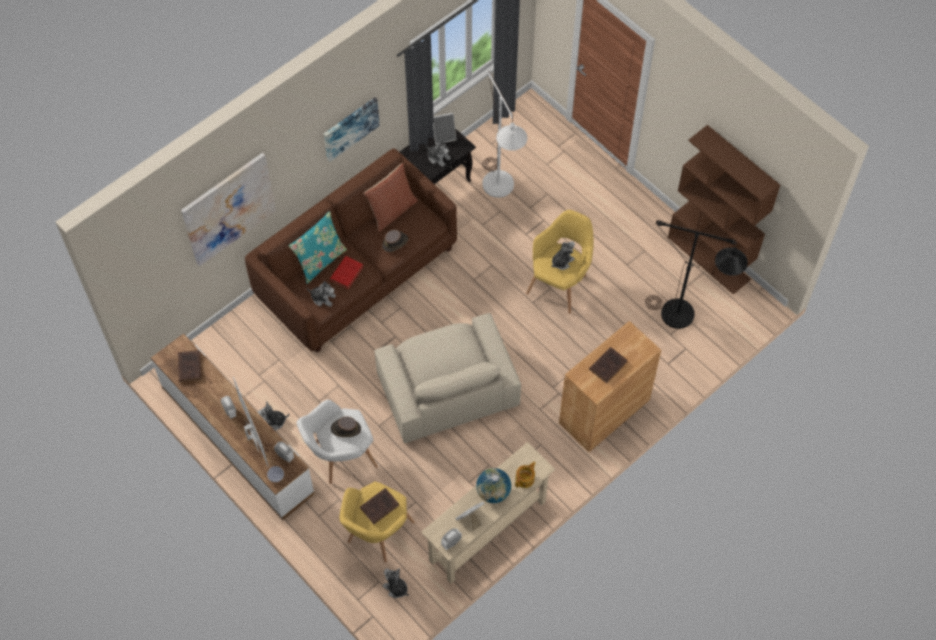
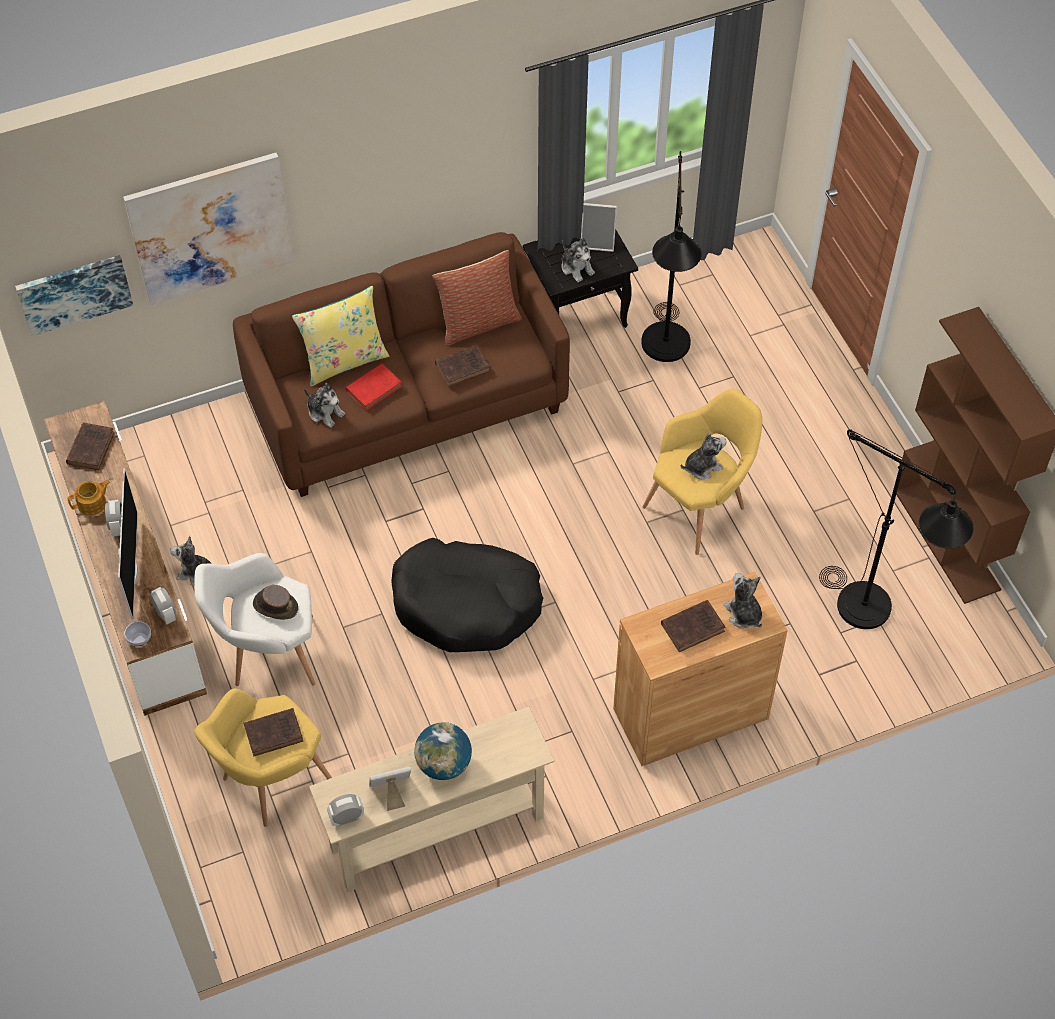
camera: 20 degrees right, 5 degrees down
turquoise pillow [289,211,347,284] -> yellow pillow [292,286,389,386]
picture [324,97,380,161] -> picture moved to [15,255,133,336]
beige armchair [375,313,521,443] -> black dog bed [391,538,543,652]
brown hat [382,230,408,252] -> brown book [435,345,490,387]
plush toy [383,568,409,598] -> plush toy moved to [723,573,762,628]
white floor lamp [482,71,527,198] -> black floor lamp [641,151,702,362]
teapot [515,462,536,488] -> teapot moved to [67,480,110,516]

